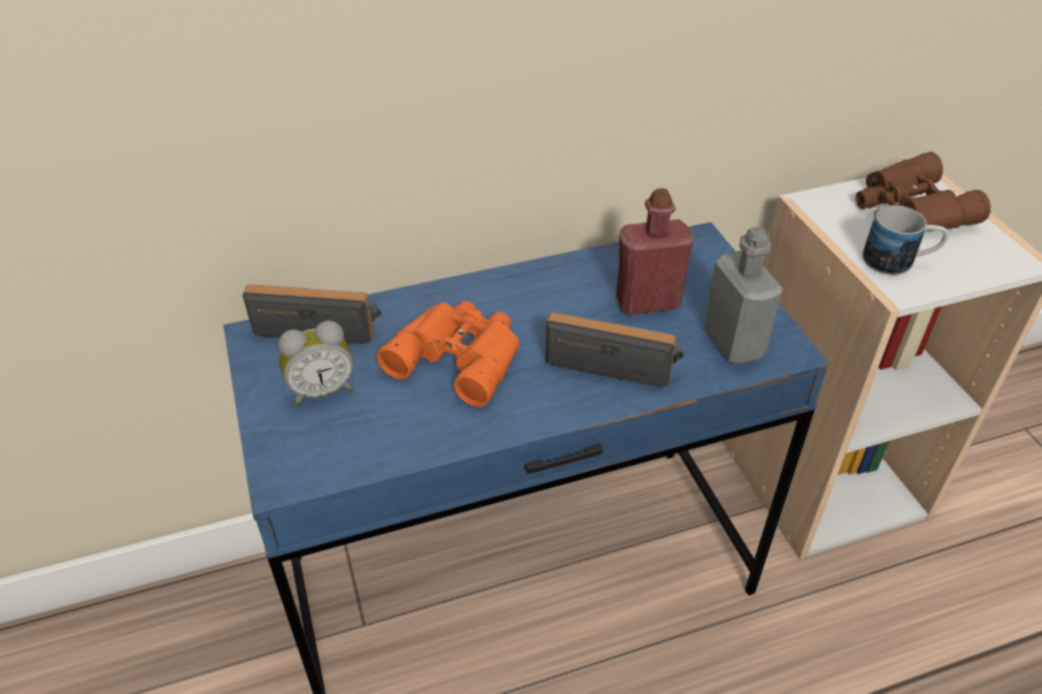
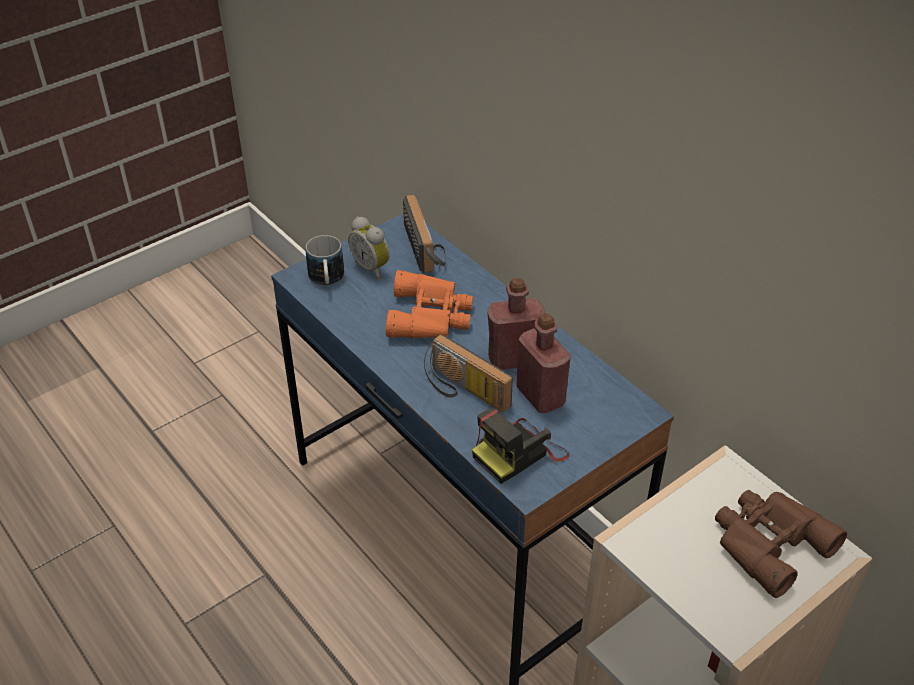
camera: 70 degrees right, 0 degrees up
radio [545,312,684,387] -> radio turned 135 degrees clockwise [424,334,513,412]
grey bottle [704,227,783,363] -> camera [472,408,569,484]
mug [863,205,949,275] -> mug moved to [305,235,344,286]
none -> red bottle [487,278,545,370]

